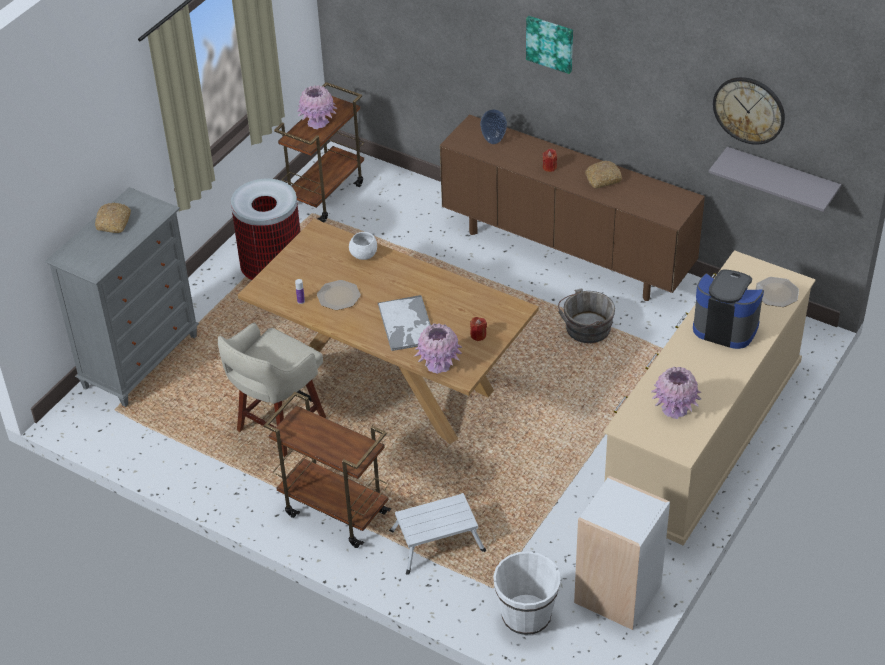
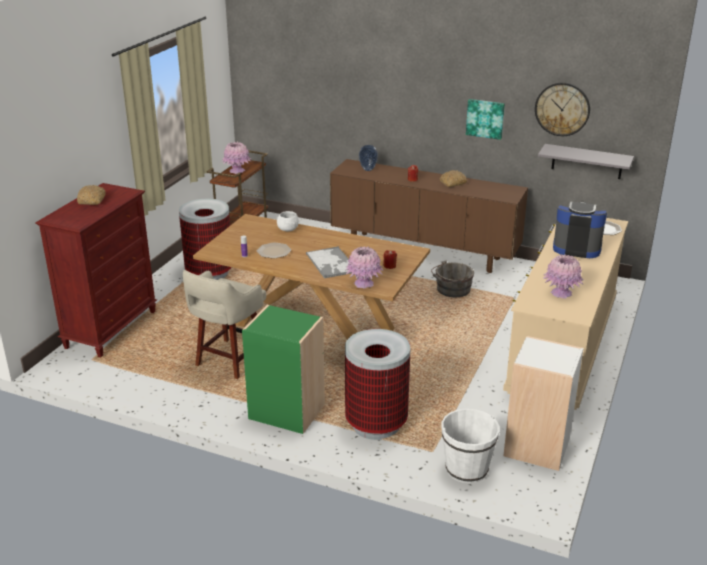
camera: 10 degrees left, 15 degrees down
grey dresser [45,187,199,407] -> red dresser [35,183,157,358]
brown cart [264,392,391,548] -> green bookcase [242,305,325,434]
white step ladder [389,493,486,575] -> trash can [345,329,411,440]
picture [526,16,573,74] -> picture moved to [466,99,505,140]

